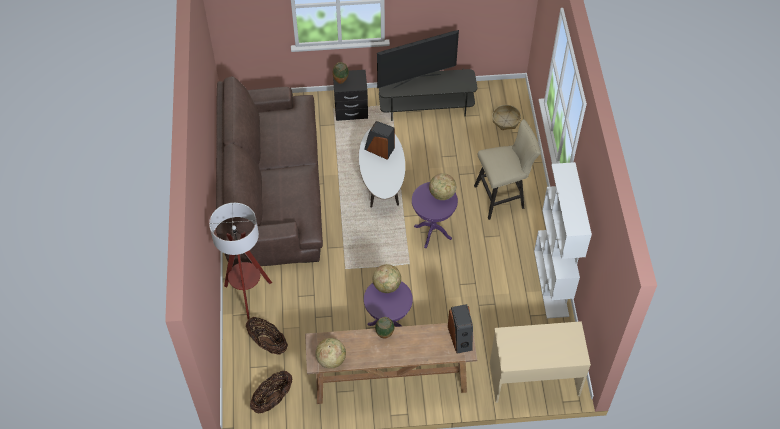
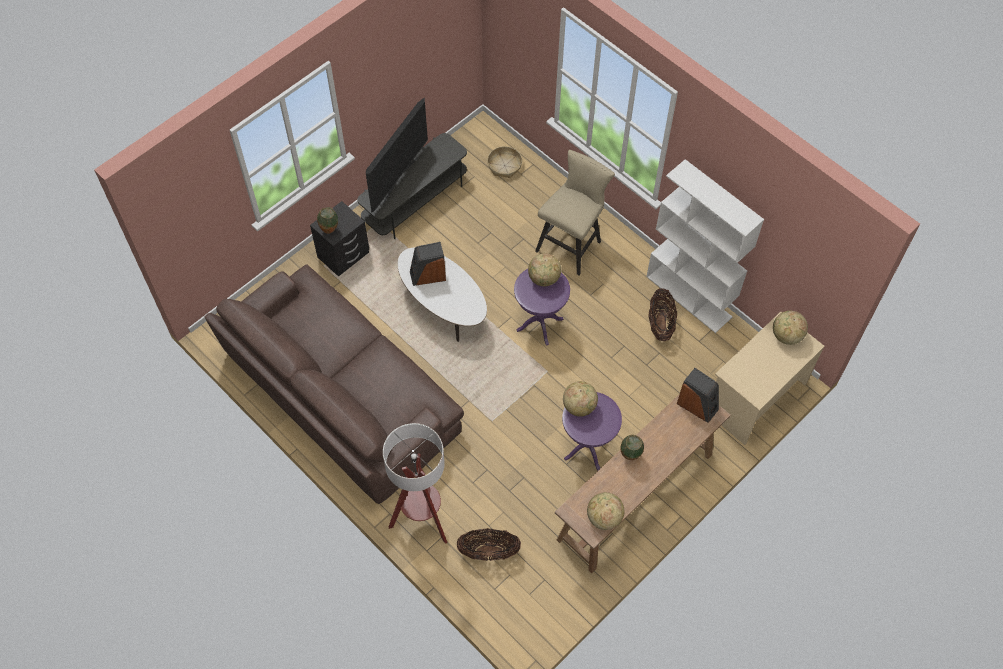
camera: 40 degrees left, 5 degrees up
basket [250,371,292,414] -> basket moved to [648,288,677,341]
none -> globe [773,311,808,345]

